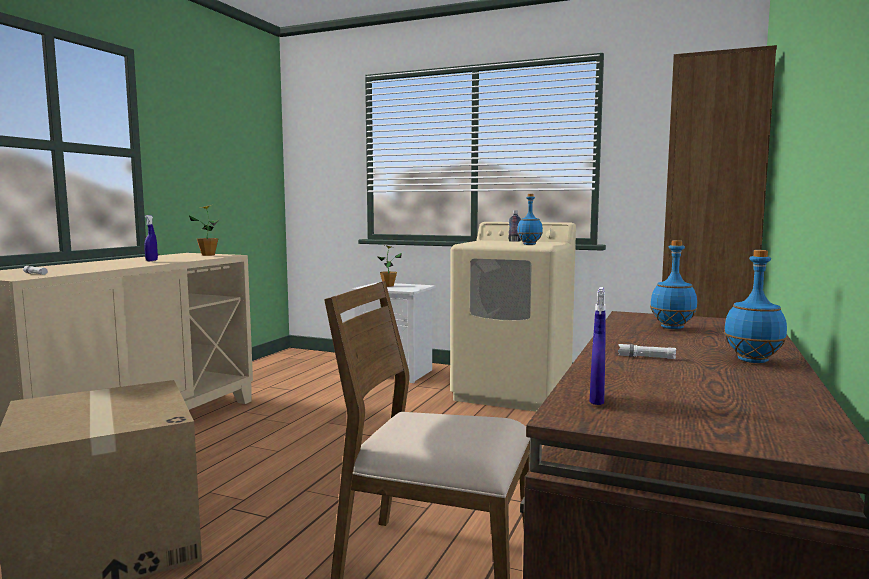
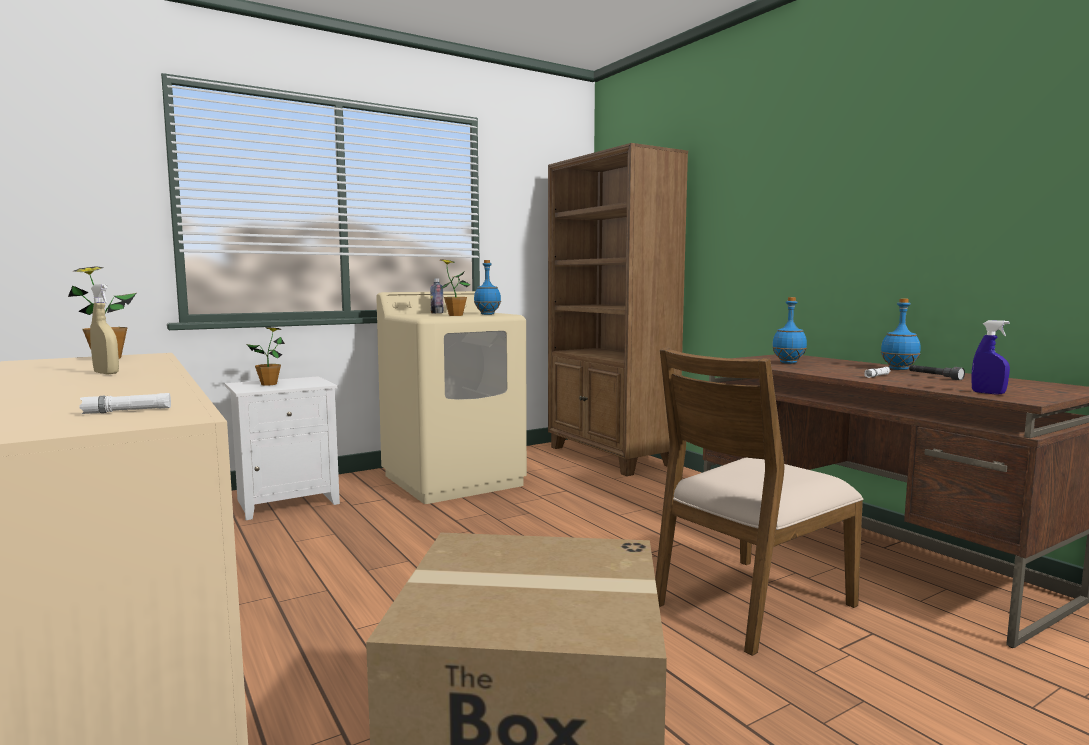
camera: 55 degrees left, 0 degrees up
blue spray bottle [144,215,158,261] -> beige spray bottle [90,284,119,375]
none -> potted plant [440,259,470,316]
none -> grey flashlight [909,365,965,380]

